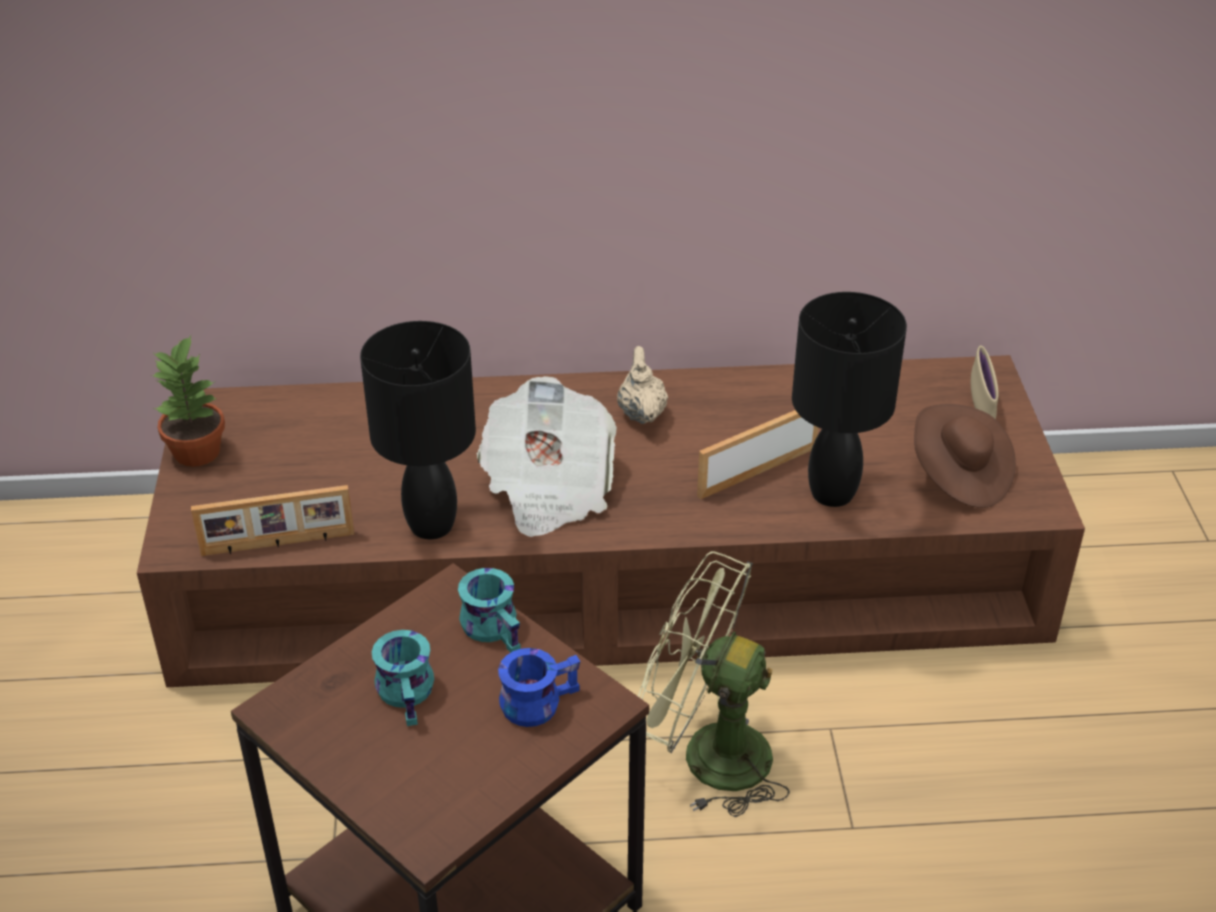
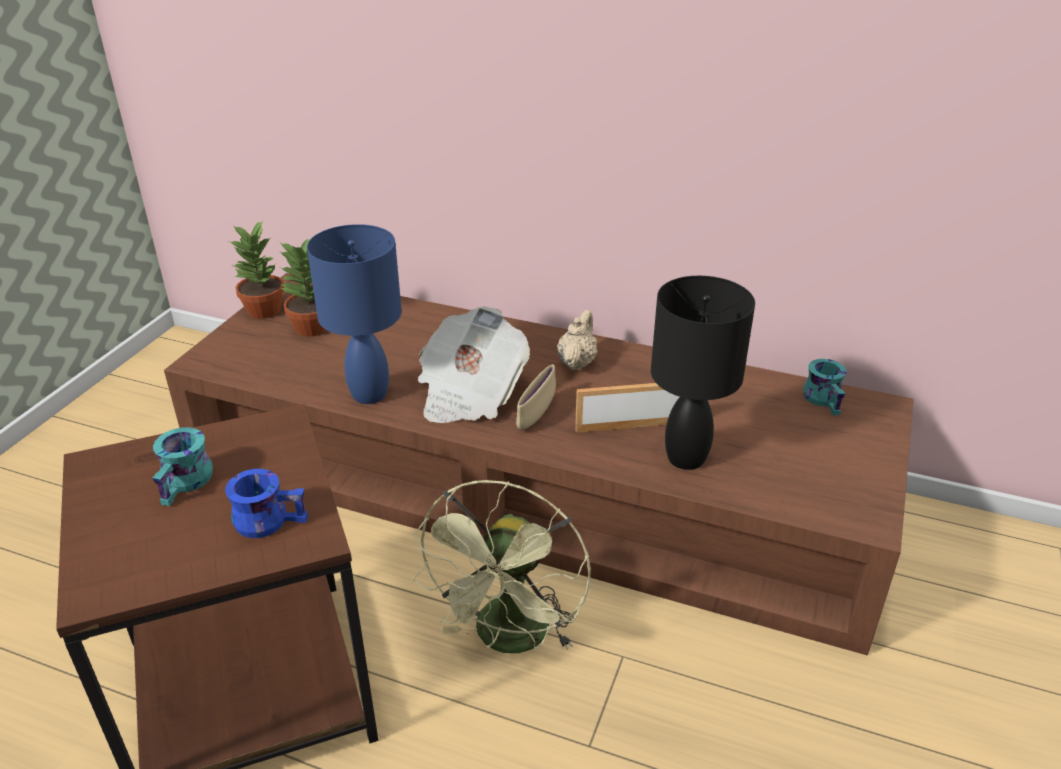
camera: 25 degrees right, 5 degrees down
picture frame [191,485,355,556] -> none
black table lamp [360,321,476,539] -> blue table lamp [307,224,402,404]
turquoise mug [458,568,521,653] -> turquoise mug moved to [803,359,847,415]
green fan [638,551,790,817] -> green fan turned 120 degrees counterclockwise [413,480,591,653]
brown hat [914,404,1016,508] -> none
beige bowl [971,345,999,419] -> beige bowl moved to [516,364,556,430]
none -> potted plant [279,236,327,337]

